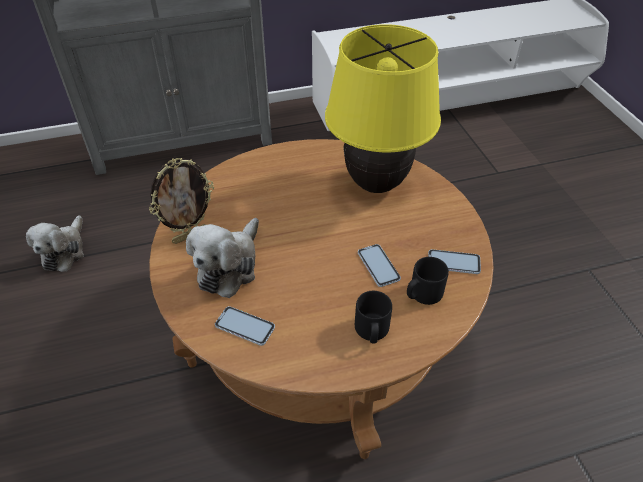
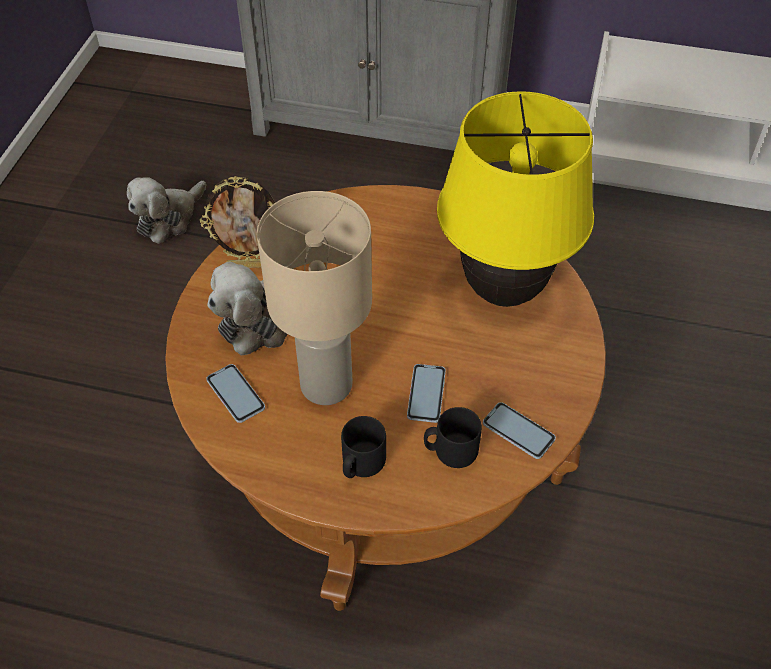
camera: 30 degrees right, 5 degrees up
none -> beige table lamp [257,191,372,405]

